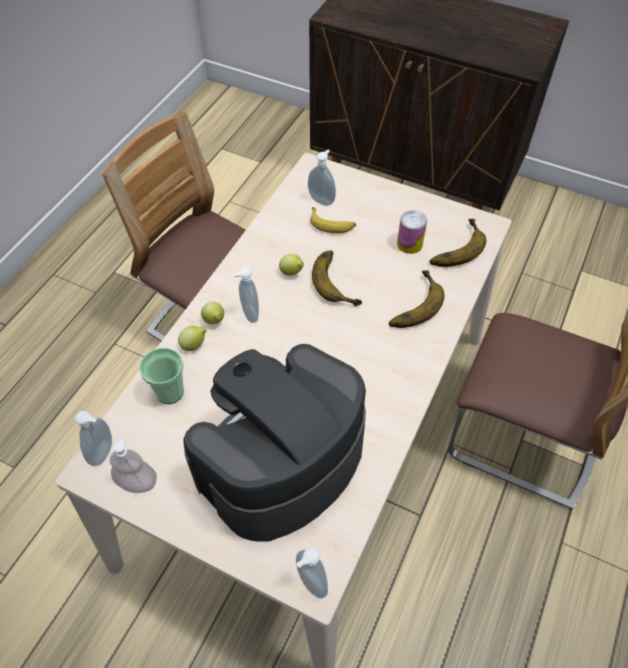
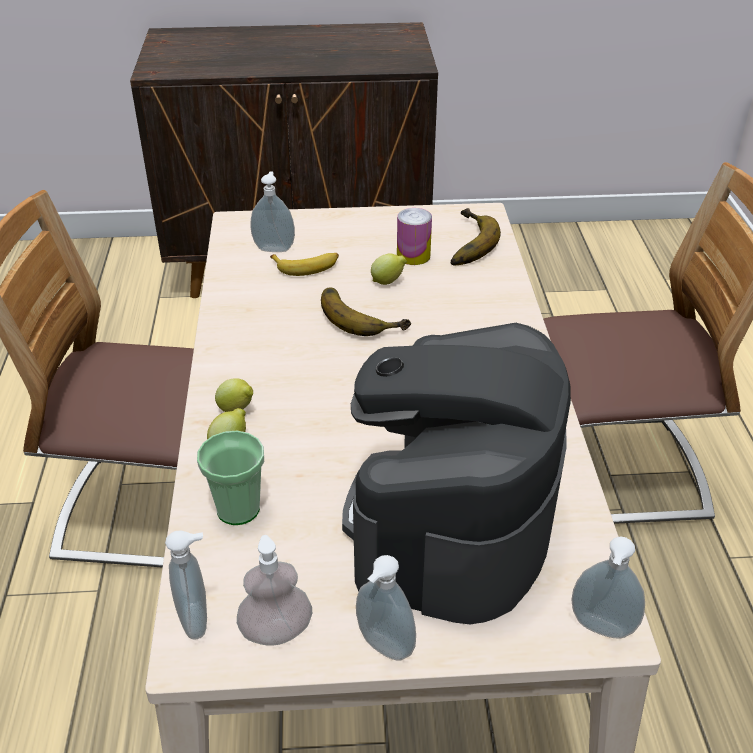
camera: 30 degrees left, 15 degrees down
soap dispenser [233,267,259,323] -> soap dispenser moved to [356,555,416,661]
lemon [279,254,304,276] -> lemon moved to [371,254,407,285]
banana [389,270,444,328] -> none

